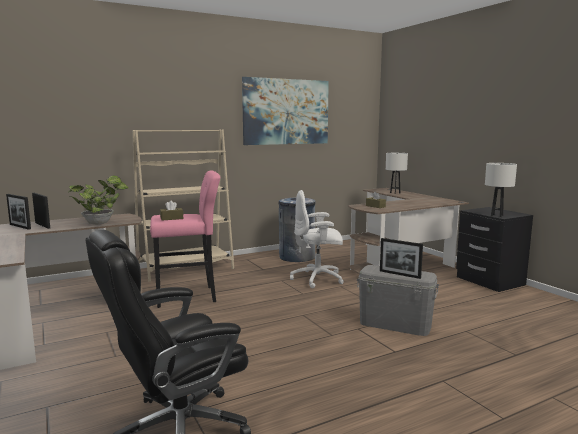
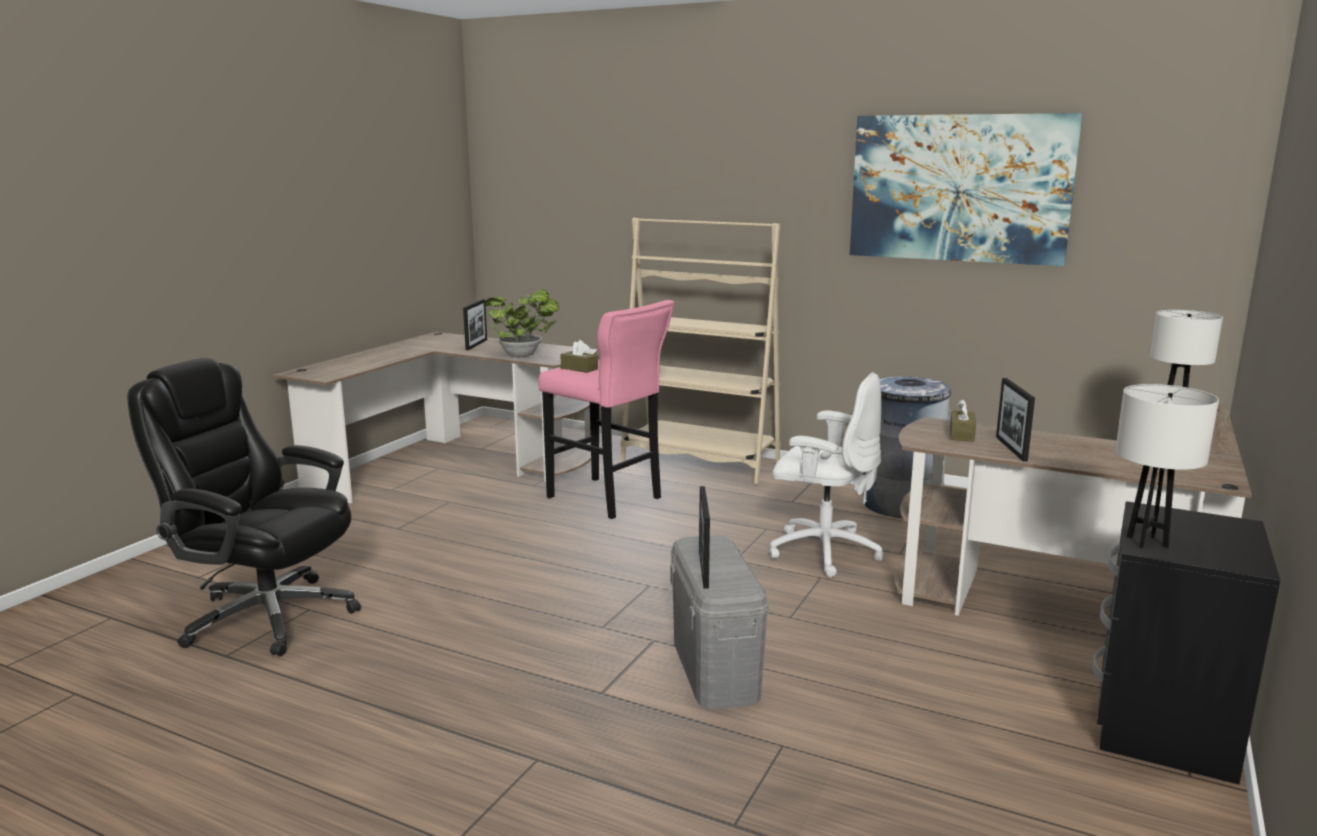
camera: 55 degrees right, 5 degrees up
picture frame [6,194,31,230] -> picture frame moved to [996,378,1035,462]
white office chair [290,190,344,288] -> white office chair turned 150 degrees clockwise [769,373,884,577]

